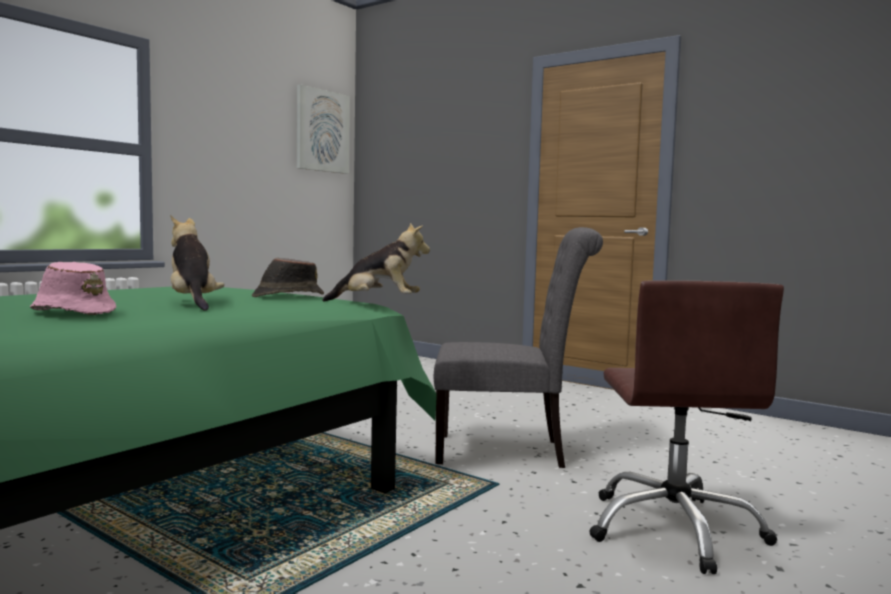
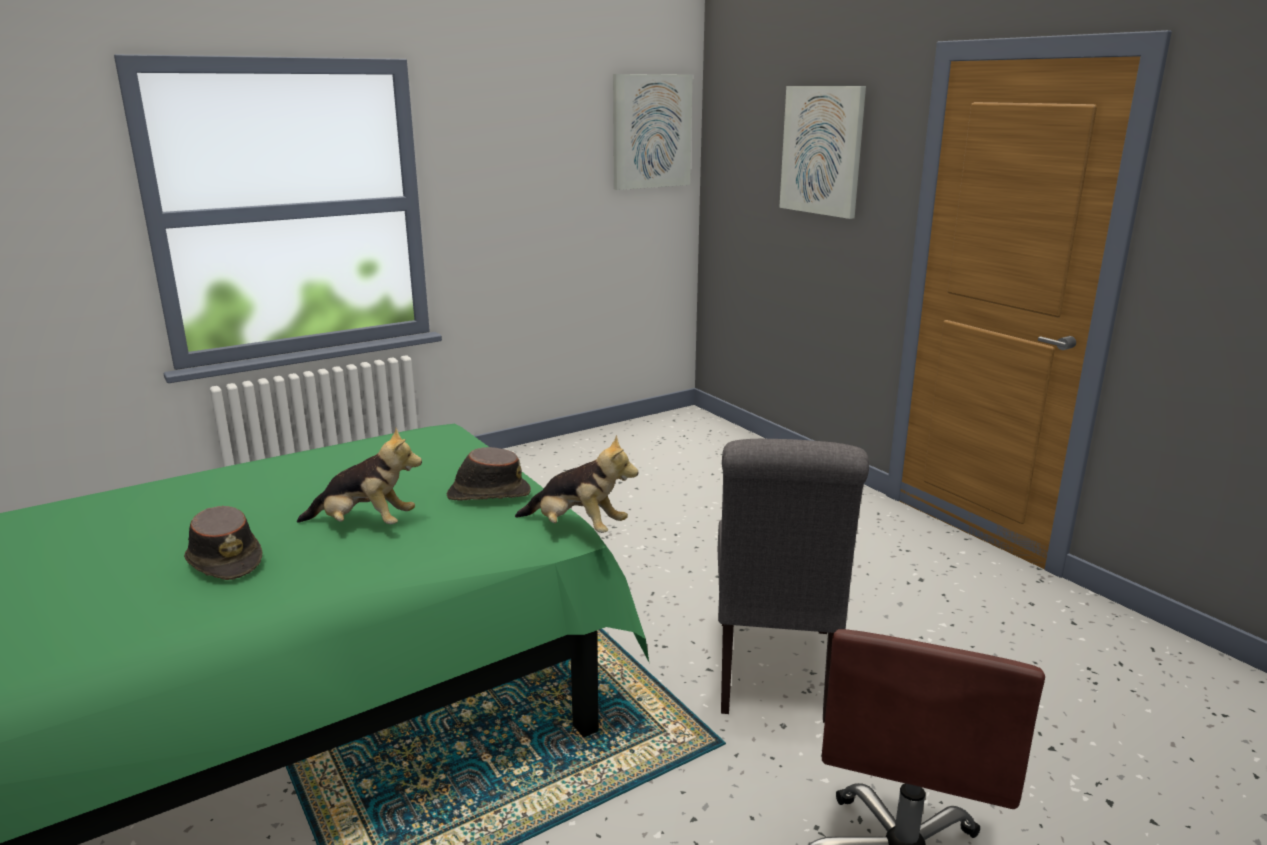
camera: 20 degrees right, 15 degrees up
pink hat [30,262,116,315] -> brown hat [184,506,262,580]
plush toy [170,215,224,311] -> plush toy turned 105 degrees clockwise [297,428,422,524]
grey chair [434,227,603,468] -> grey chair turned 75 degrees clockwise [718,439,869,723]
none -> picture [779,86,866,219]

